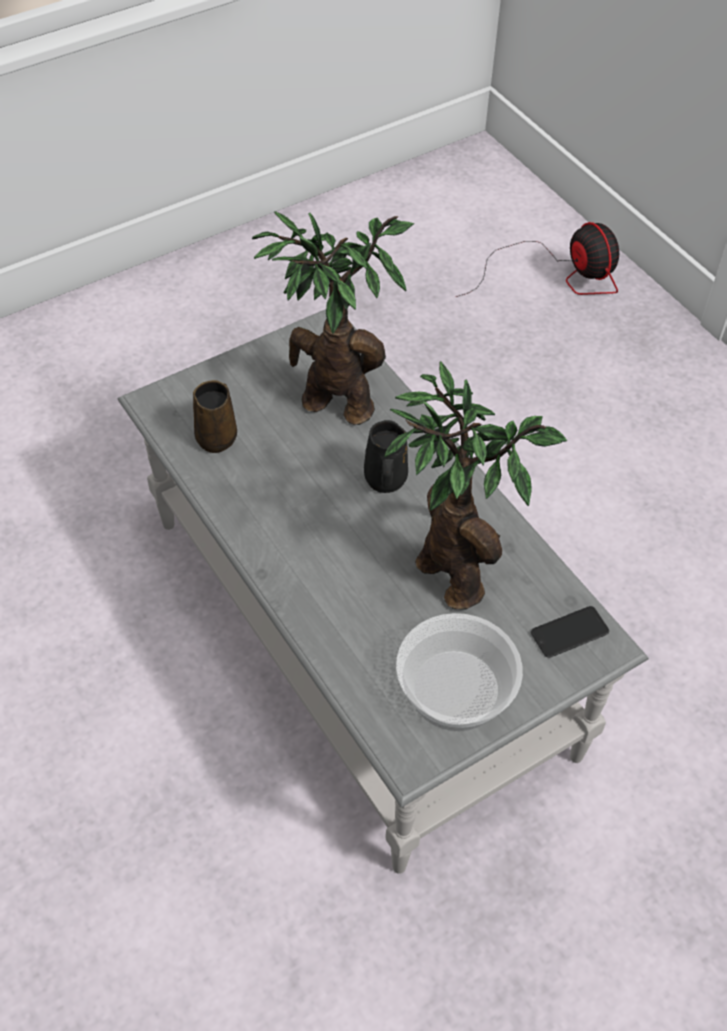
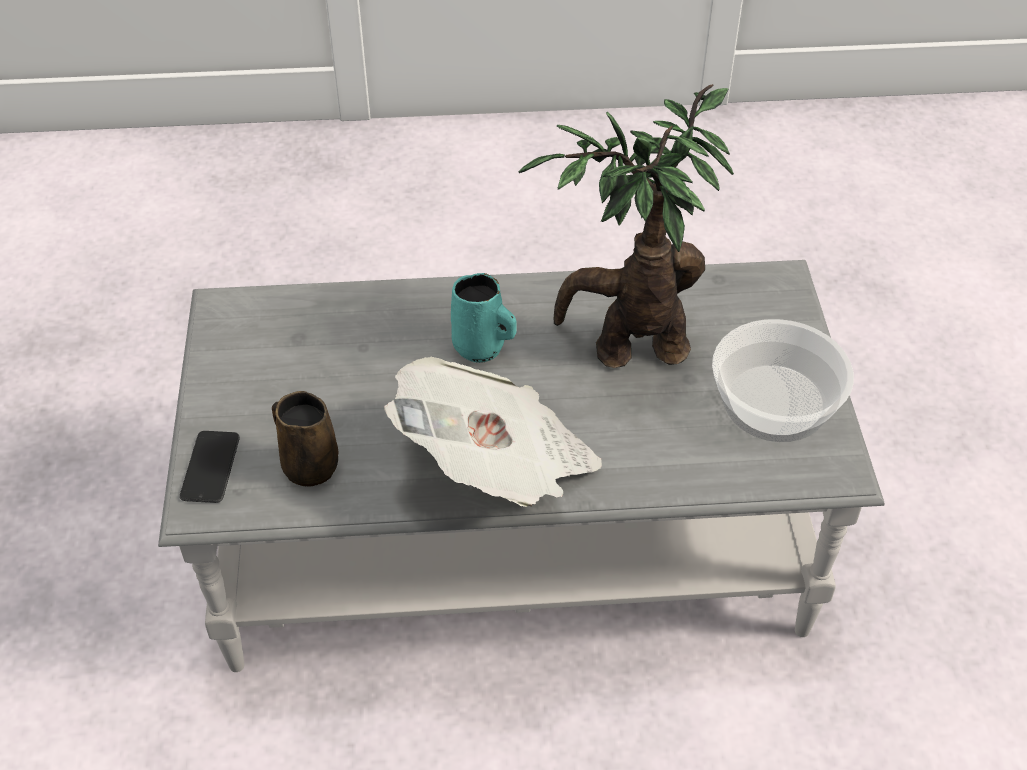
camera: 60 degrees left, 5 degrees down
potted plant [252,211,414,425] -> none
black mug [364,420,408,493] -> turquoise mug [451,273,517,363]
fan [456,222,619,297] -> none
phone [531,606,609,658] -> phone moved to [180,431,240,503]
none -> newspaper [384,357,602,507]

